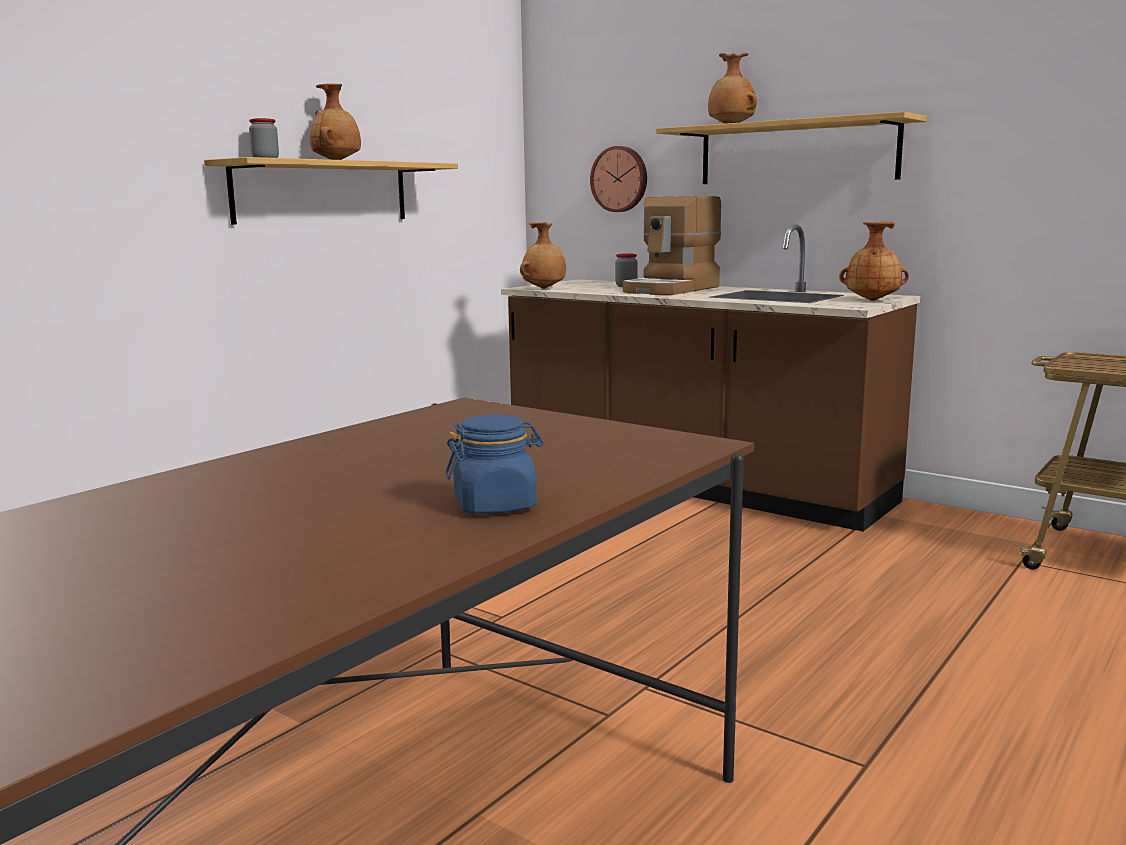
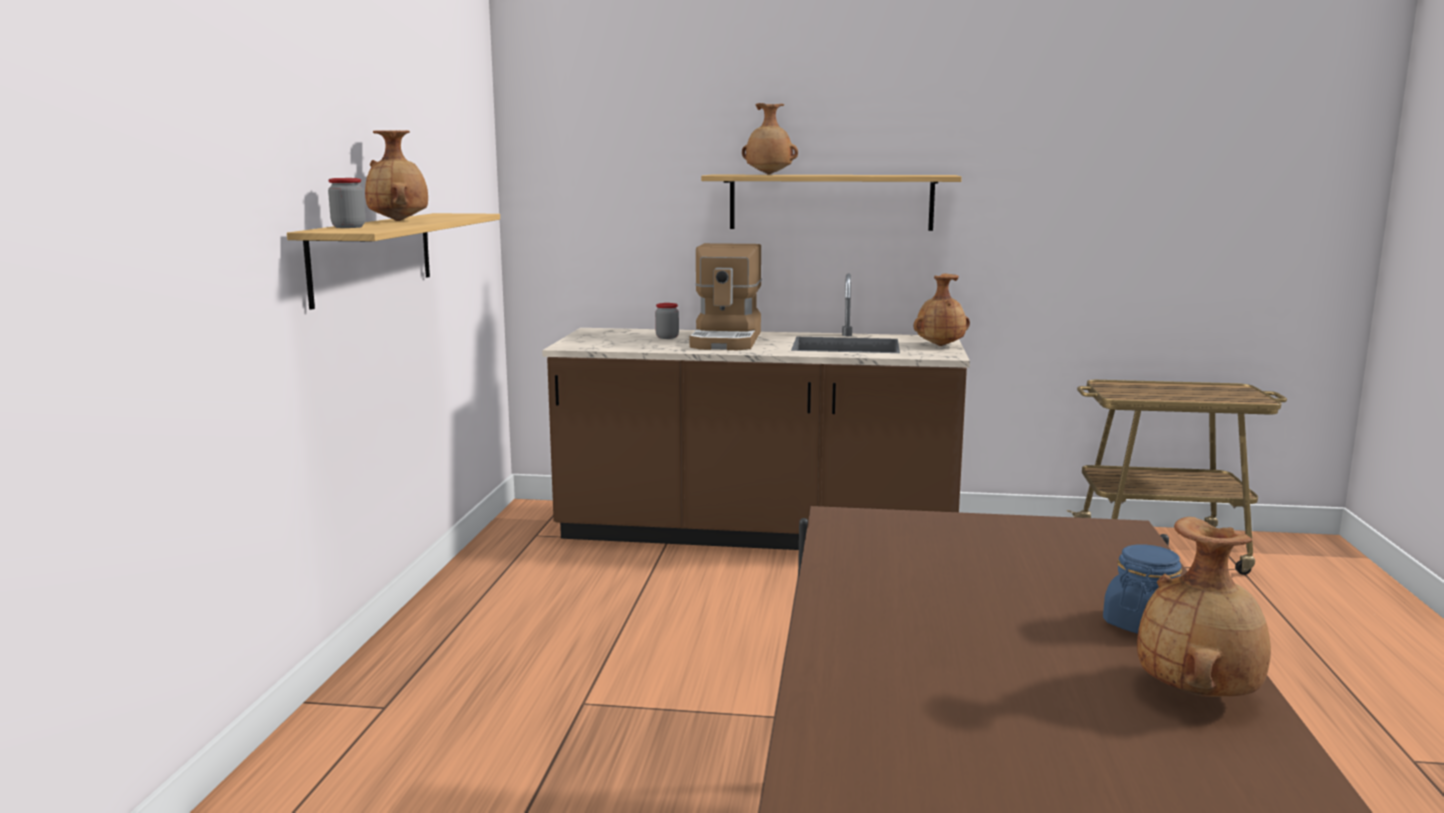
camera: 30 degrees left, 0 degrees up
brown vase [520,222,566,289] -> brown vase moved to [1137,517,1271,697]
wall clock [590,146,647,212] -> none

